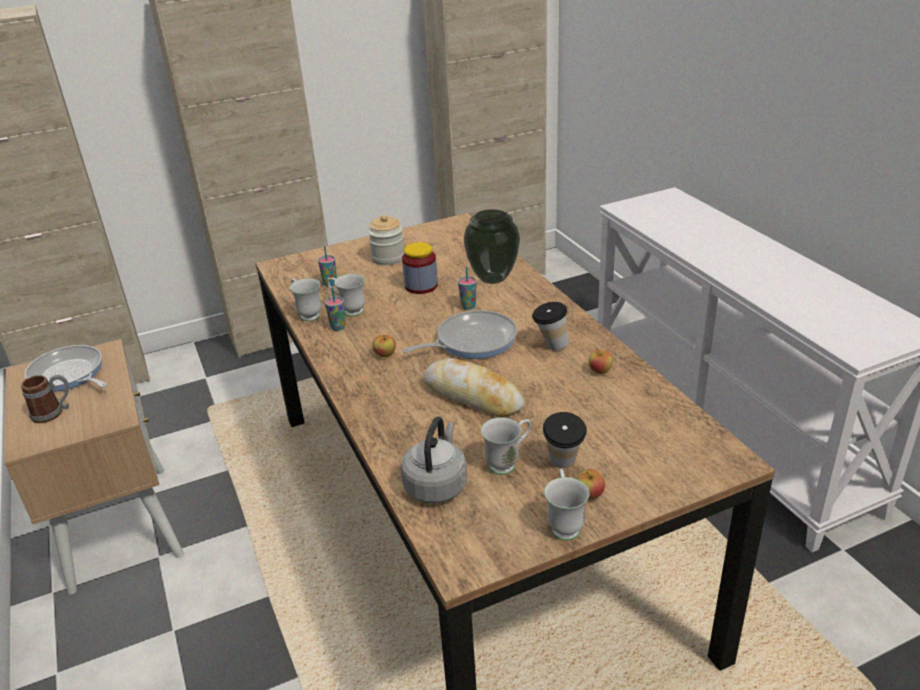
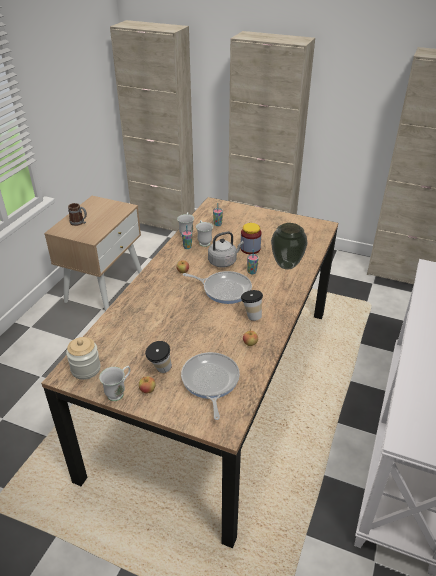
camera: 45 degrees right, 5 degrees up
frying pan [24,345,108,392] -> frying pan moved to [181,352,240,420]
jar [368,215,404,265] -> jar moved to [66,337,101,380]
grey kettle [401,417,467,503] -> grey kettle moved to [208,231,244,268]
bread [424,358,524,417] -> none
white mug [481,417,531,475] -> none

